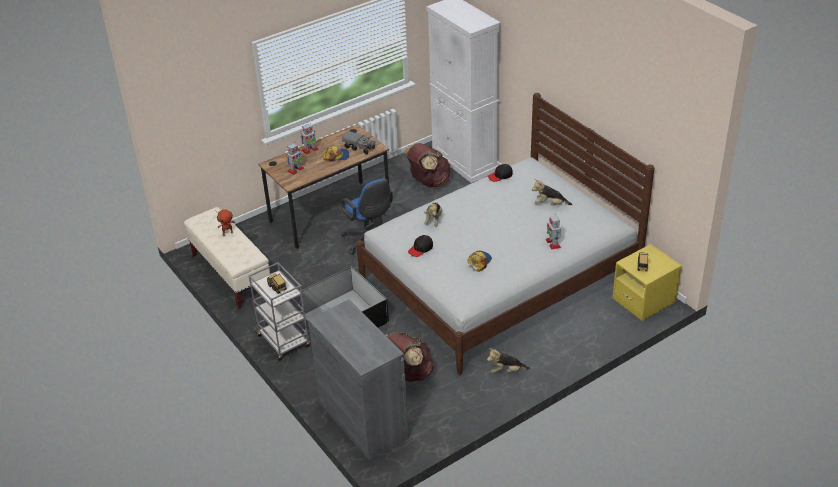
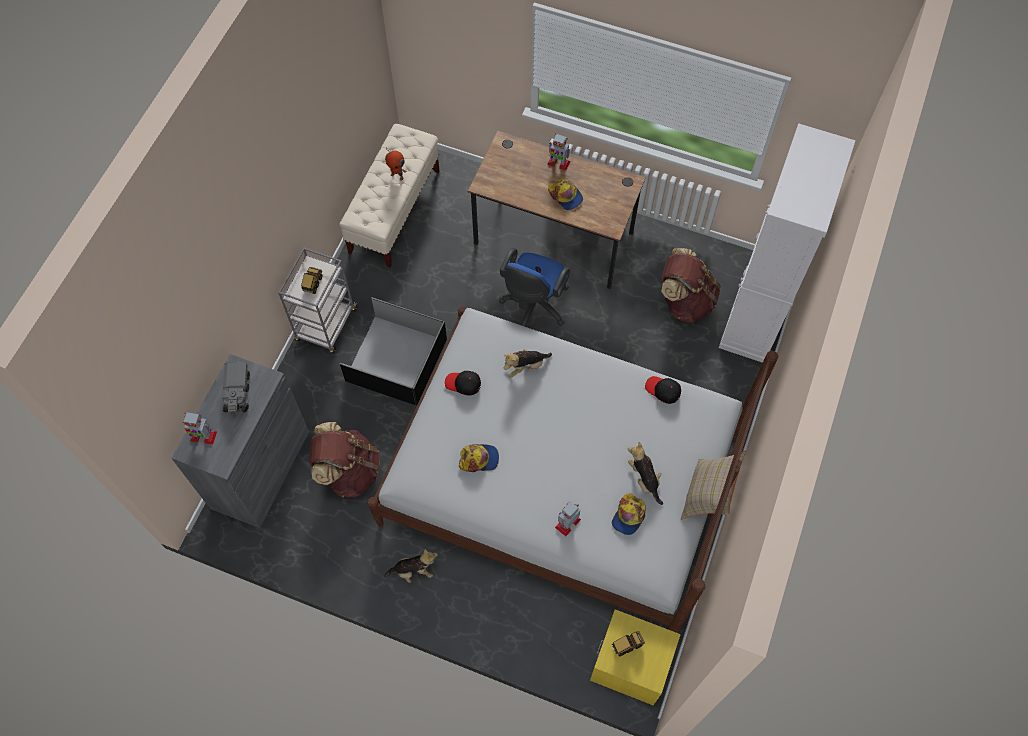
camera: 55 degrees right, 25 degrees up
toy robot [287,142,305,175] -> toy robot moved to [183,412,217,445]
toy truck [342,131,376,155] -> toy truck moved to [222,362,250,413]
plush toy [487,348,530,373] -> plush toy turned 120 degrees clockwise [384,549,438,583]
none -> cap [612,493,646,535]
none -> beige pillow [681,451,746,520]

